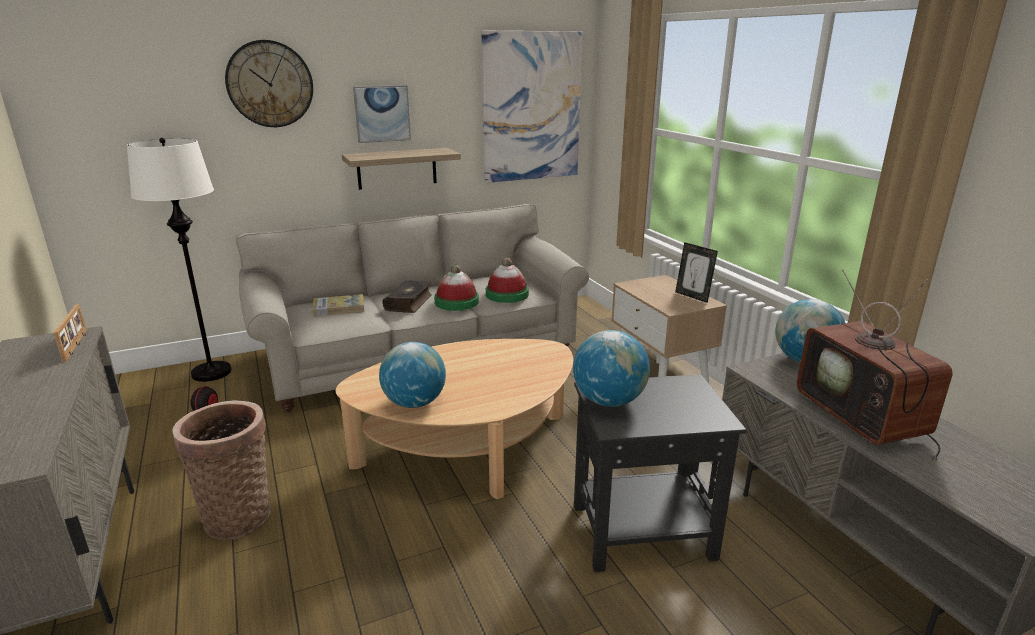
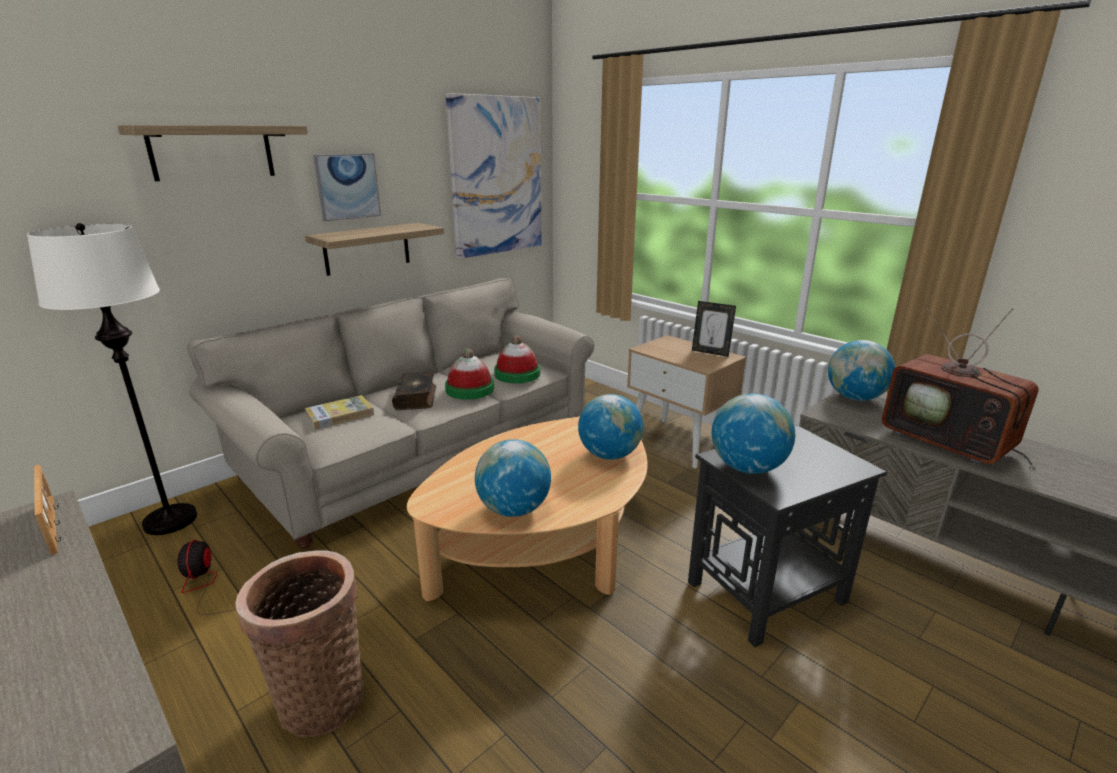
camera: 20 degrees left, 0 degrees up
wall clock [225,40,313,127] -> shelf [118,125,308,181]
none -> globe [578,394,643,460]

